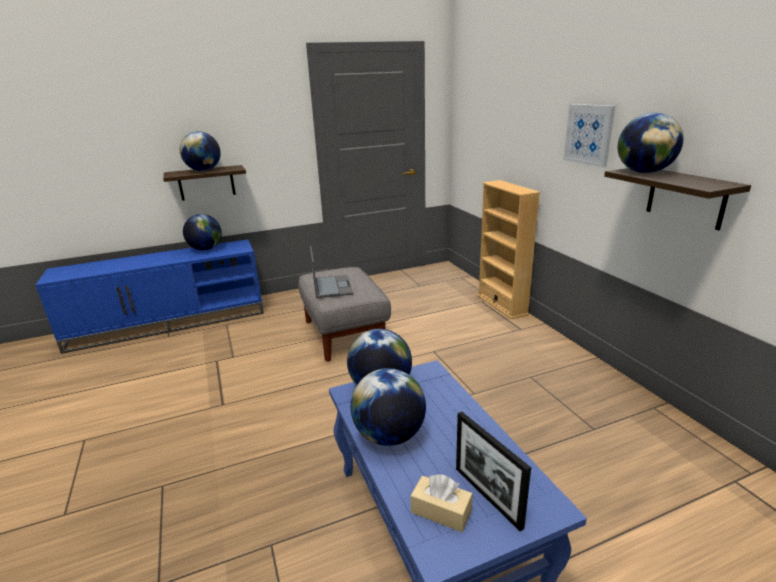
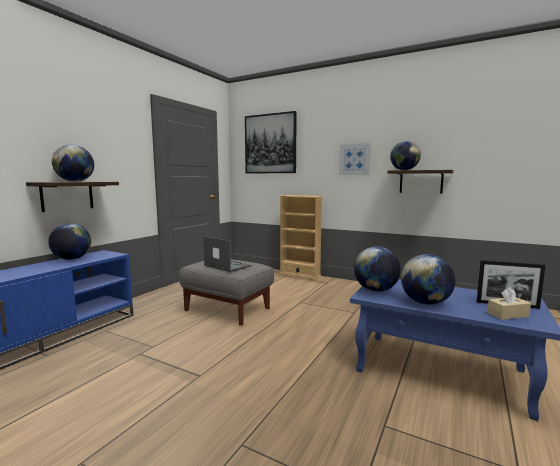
camera: 40 degrees left, 15 degrees down
none -> picture [245,111,297,174]

